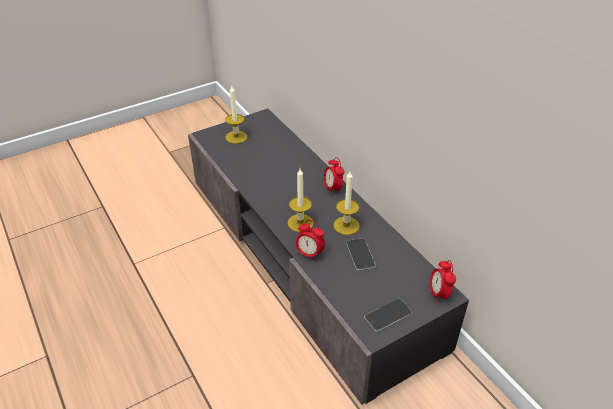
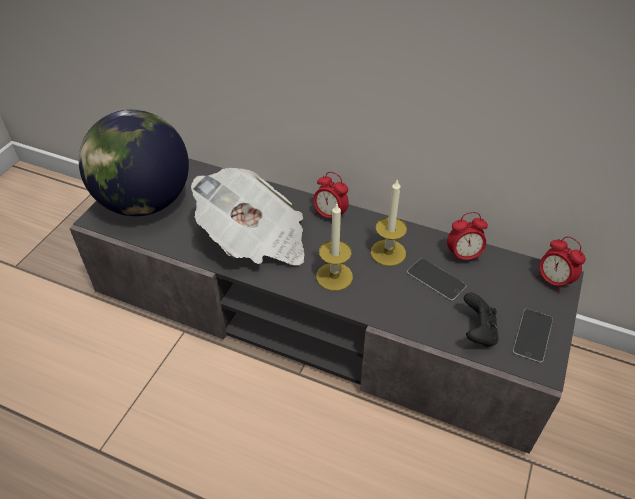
camera: 35 degrees left, 5 degrees up
candle [225,85,247,144] -> globe [79,110,189,216]
alarm clock [296,220,325,262] -> alarm clock moved to [447,212,488,263]
none -> newspaper [191,168,304,266]
none -> black game controller [464,293,499,347]

